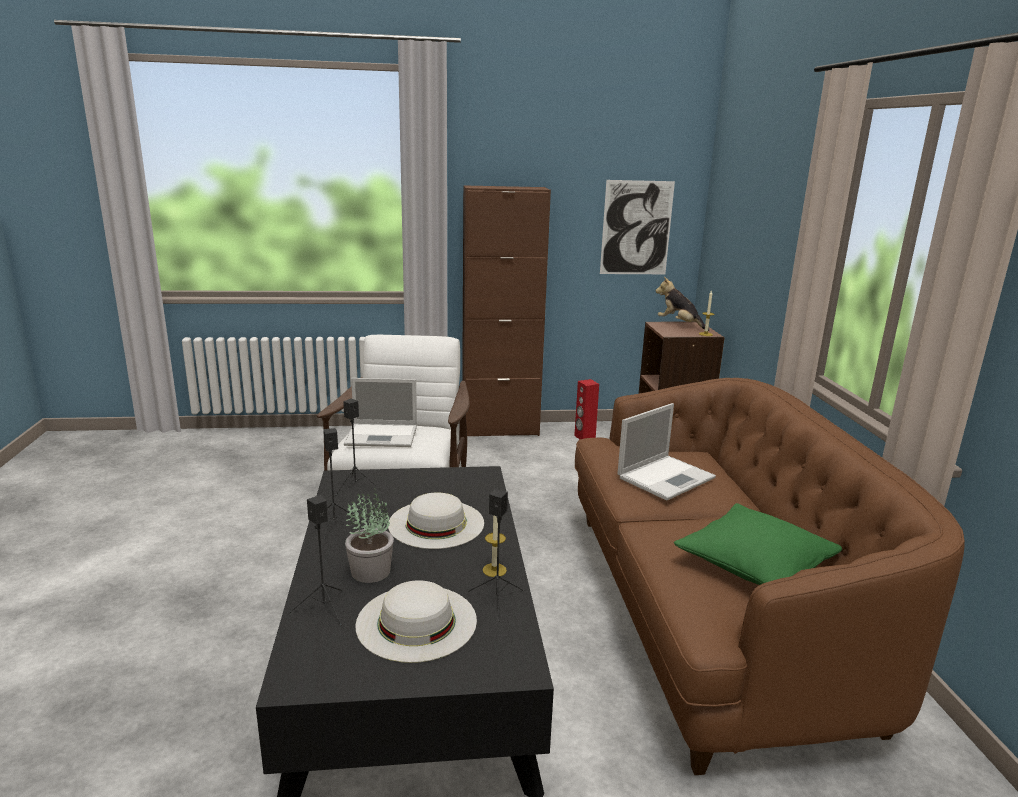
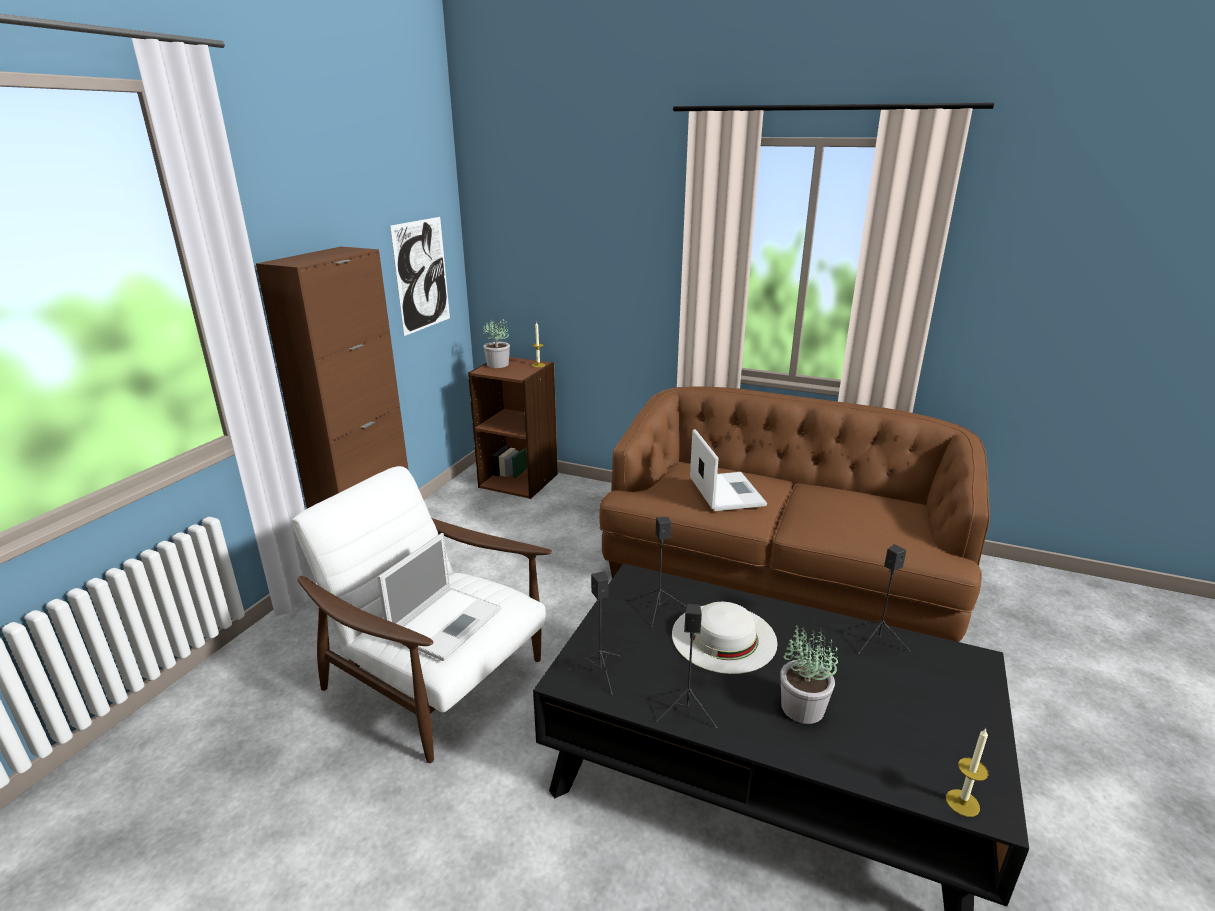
camera: 60 degrees left, 5 degrees up
black speaker [289,495,343,626] -> black speaker moved to [639,517,686,627]
white hat [355,580,477,663] -> none
candle [483,515,507,577] -> candle moved to [946,729,989,817]
red speaker [574,379,599,439] -> none
plush toy [656,277,709,331] -> potted plant [483,319,510,368]
green pillow [674,503,842,585] -> none

